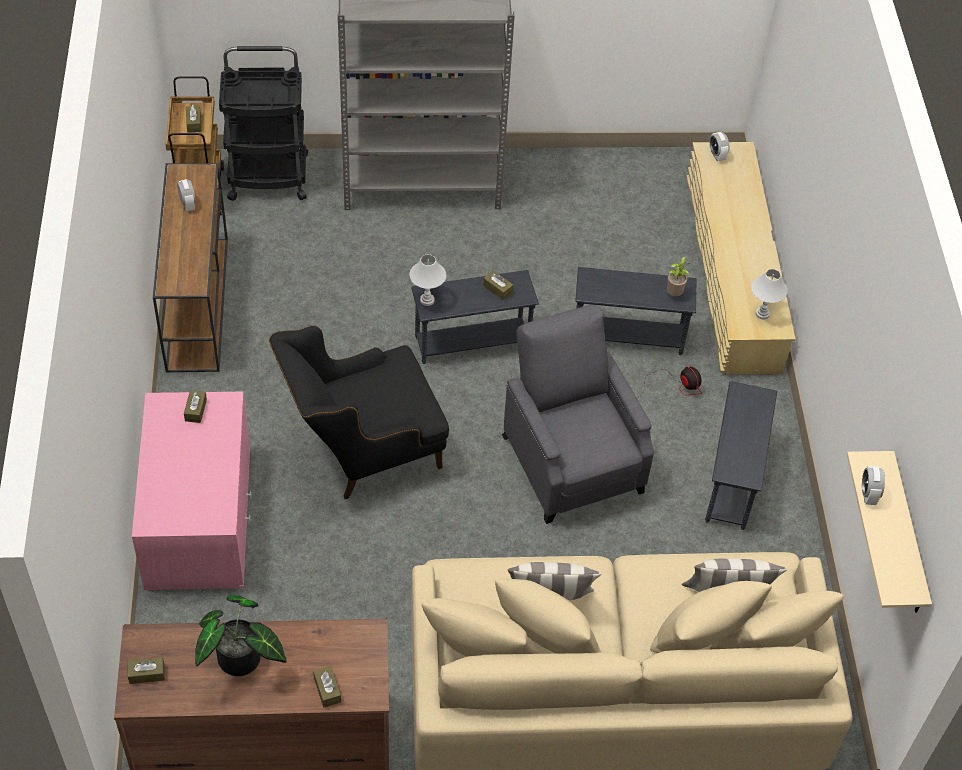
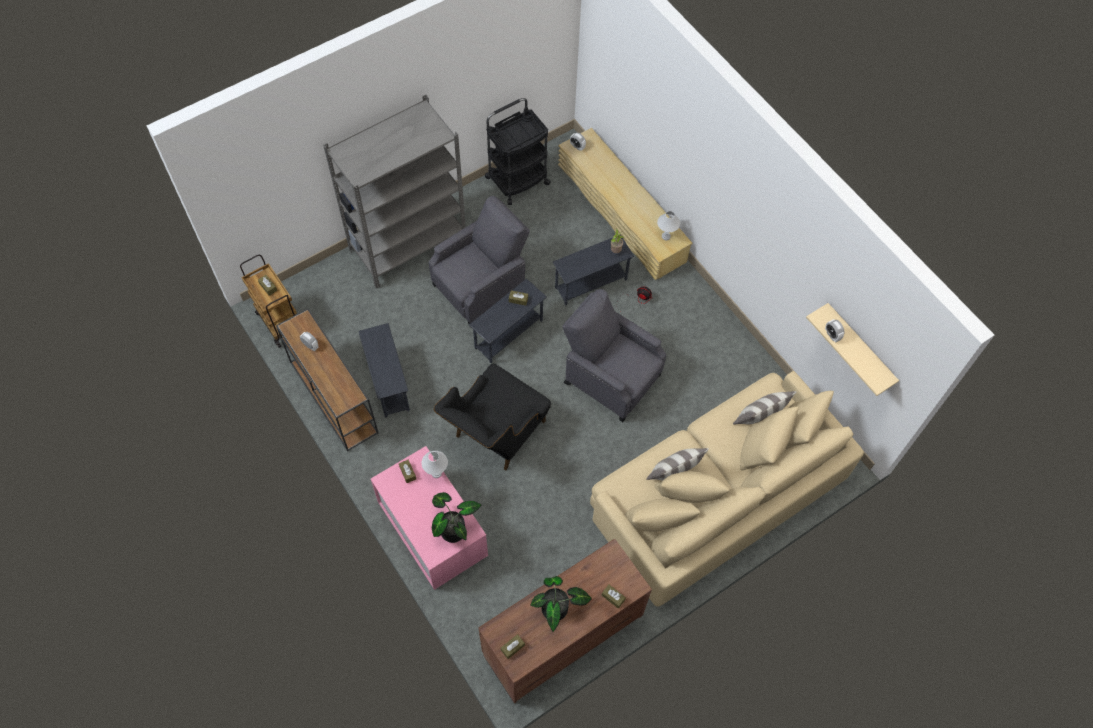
camera: 30 degrees left, 10 degrees up
black cart [219,46,308,201] -> black cart moved to [485,98,551,205]
white table lamp [409,254,446,306] -> white table lamp moved to [422,451,448,478]
grey side table [705,381,777,530] -> grey side table moved to [359,323,410,418]
none -> grey armchair [429,196,530,324]
none -> potted plant [432,492,481,543]

